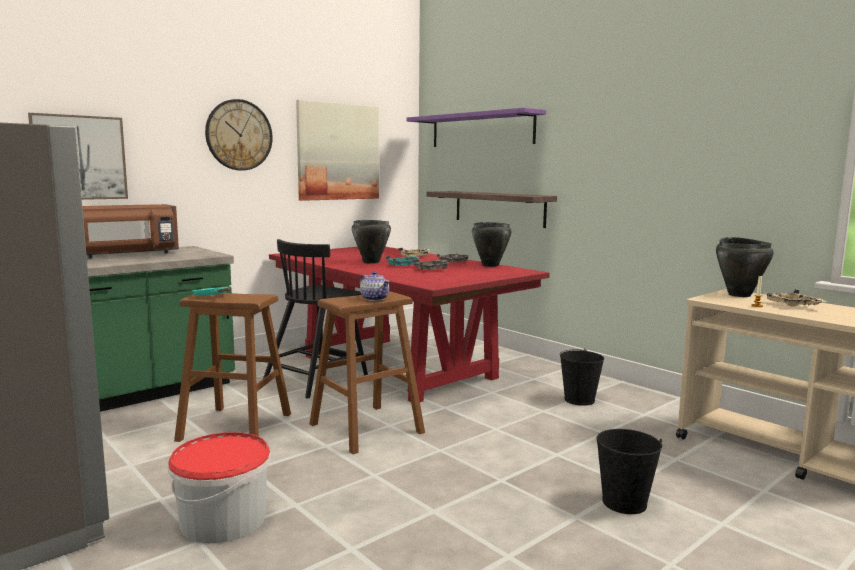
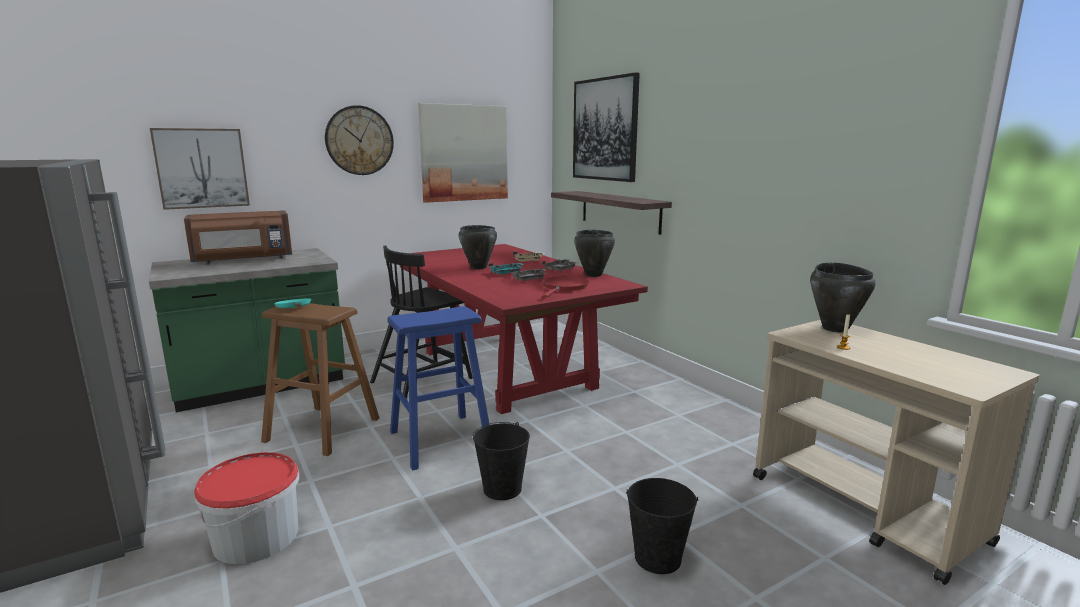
camera: 10 degrees right, 5 degrees up
brown stool [309,291,425,454] -> blue stool [387,306,490,471]
teapot [360,271,390,301] -> none
purple shelf [407,108,546,147] -> picture [573,72,640,182]
black bucket [560,349,604,406] -> black bucket moved to [473,422,530,500]
beige tray [765,289,827,307] -> none
none -> red frying pan [543,276,589,297]

